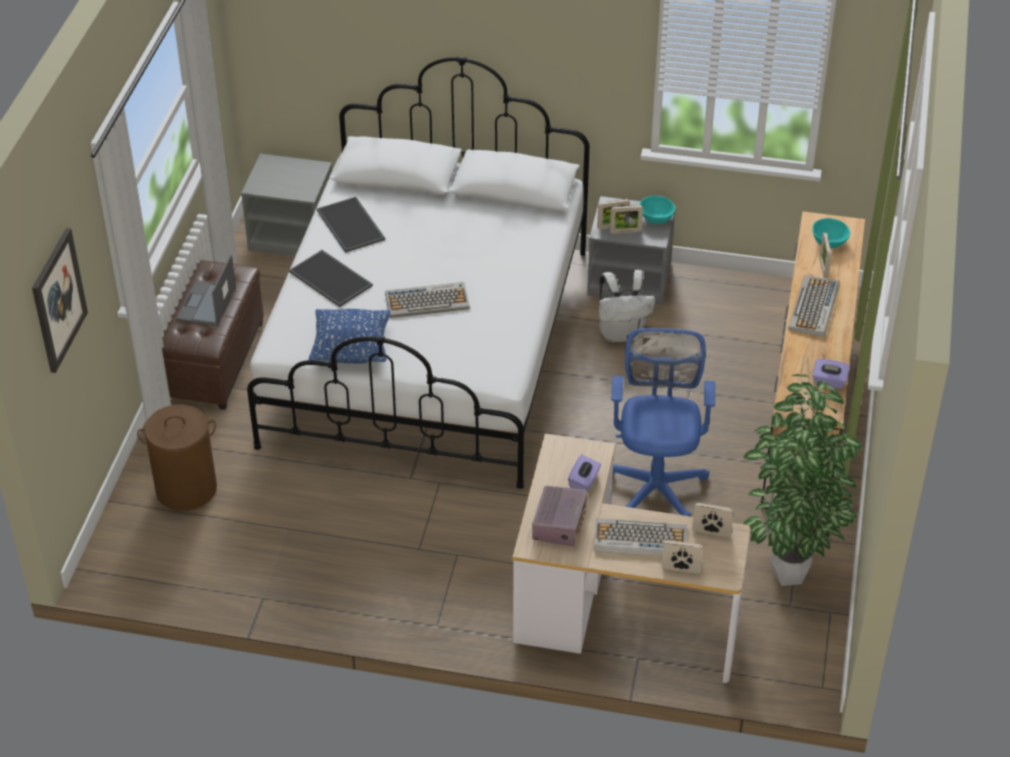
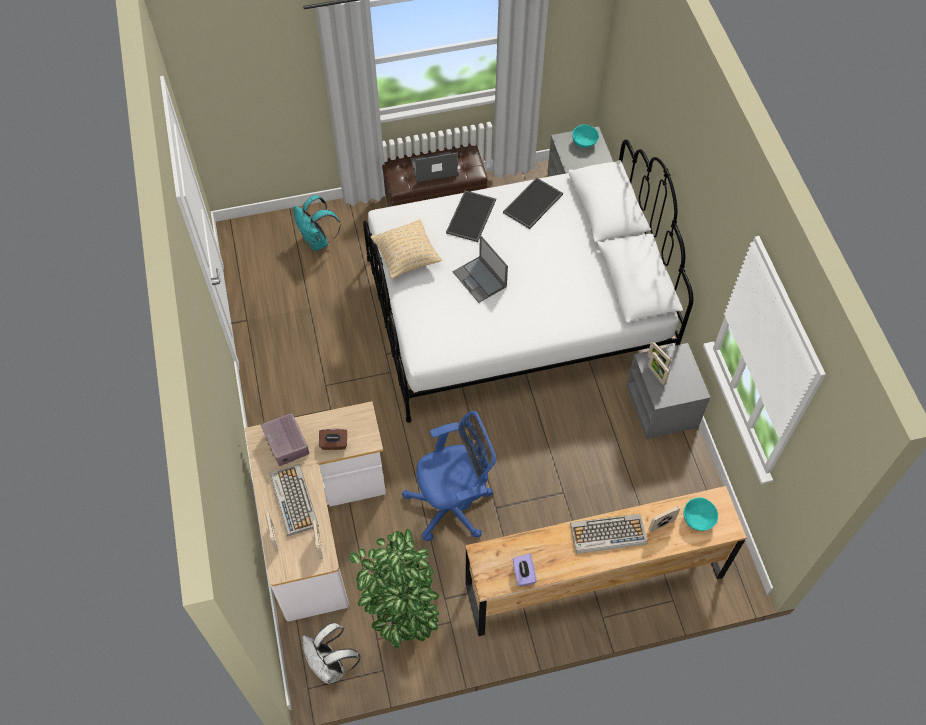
camera: 65 degrees right, 15 degrees up
picture [32,228,88,373] -> none
brown laundry basket [137,405,217,511] -> turquoise backpack [294,195,341,251]
blue pillow [309,309,390,364] -> beige pillow [371,219,442,279]
keyboard [385,282,469,318] -> laptop [453,235,508,303]
radio [532,486,588,547] -> radio turned 75 degrees clockwise [261,413,309,466]
purple tissue box [568,454,601,492] -> brown tissue box [319,429,347,450]
white backpack [599,269,655,342] -> white backpack moved to [302,623,361,684]
turquoise bowl [639,196,675,224] -> turquoise bowl moved to [572,125,599,148]

